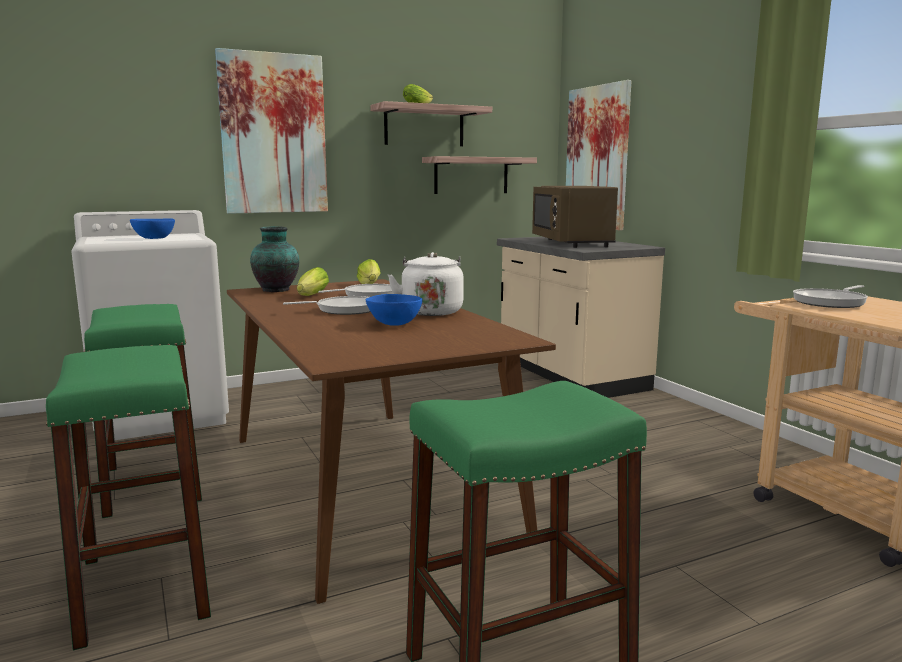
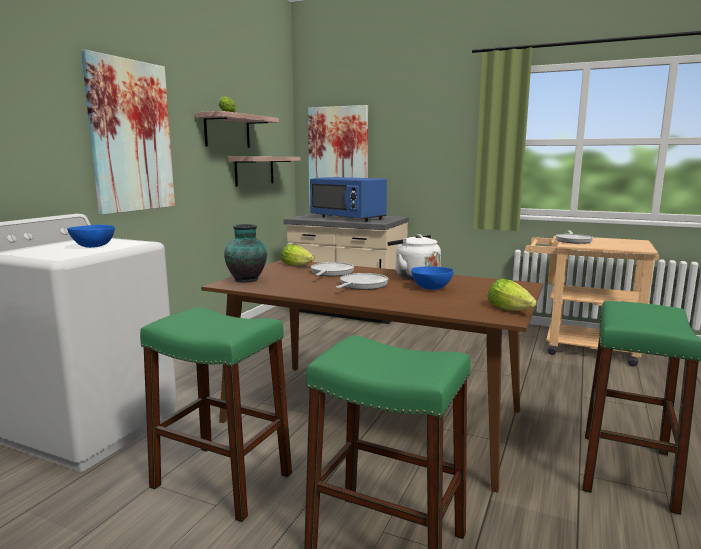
camera: 40 degrees left, 0 degrees up
lettuce [297,267,329,296] -> lettuce moved to [487,279,537,311]
brown microwave [532,186,618,248] -> blue microwave [310,177,387,222]

